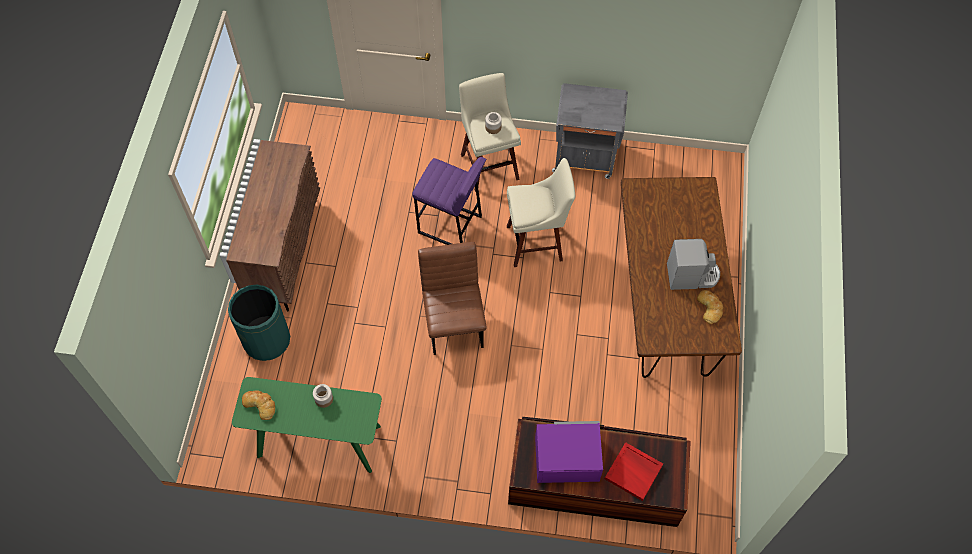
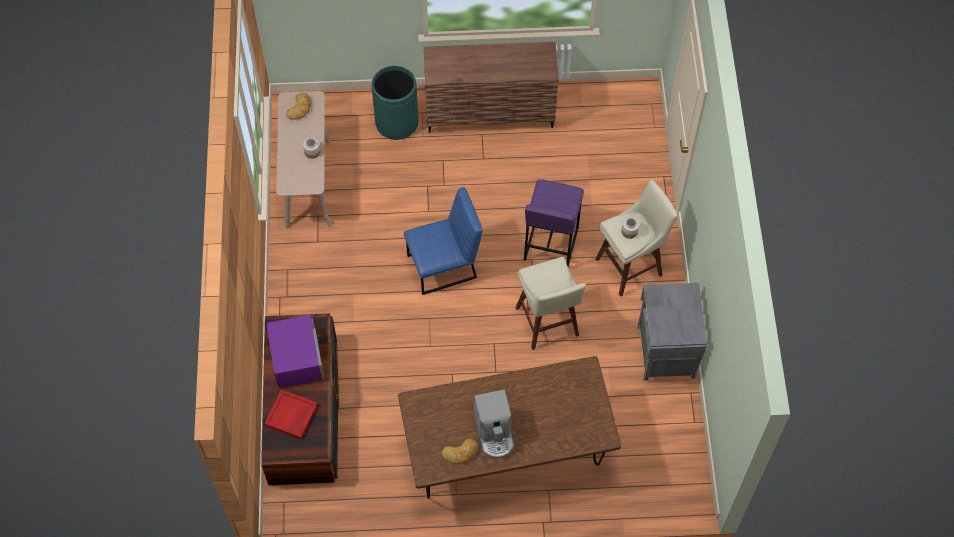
camera: 80 degrees right, 0 degrees up
green console table [232,377,382,473] -> beige console table [276,91,331,229]
brown chair [418,242,486,355] -> blue chair [404,187,483,295]

